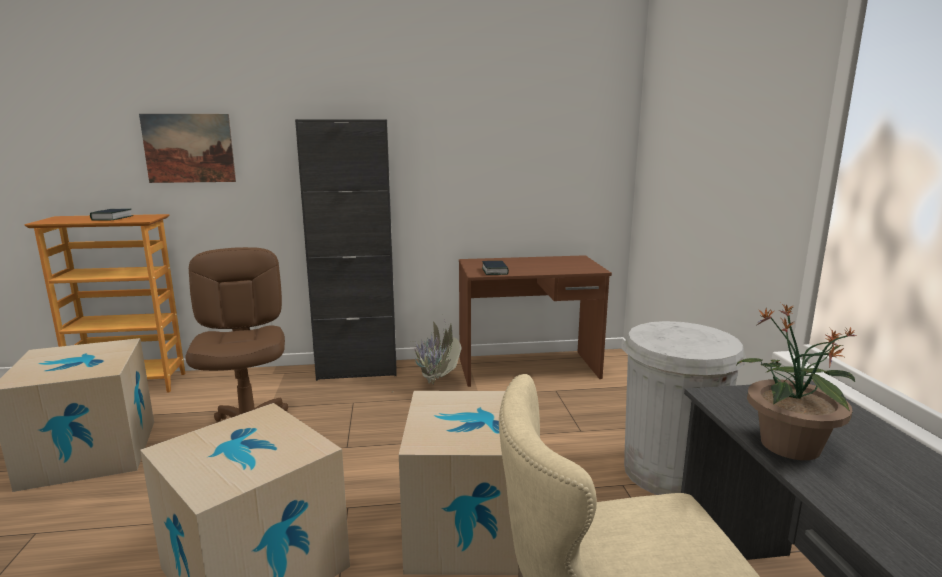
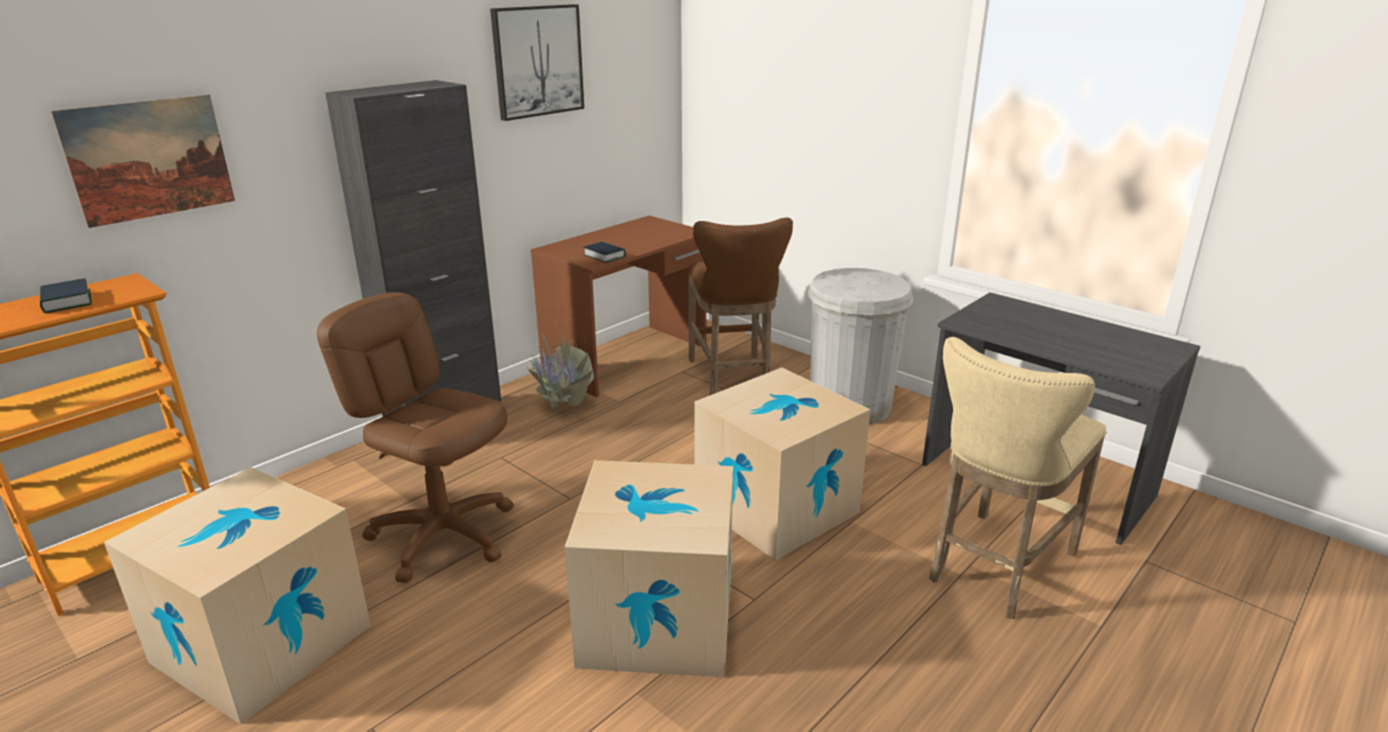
camera: 40 degrees left, 10 degrees up
potted plant [736,303,856,460] -> none
none -> picture [490,4,584,121]
none -> brown stool [688,217,793,395]

